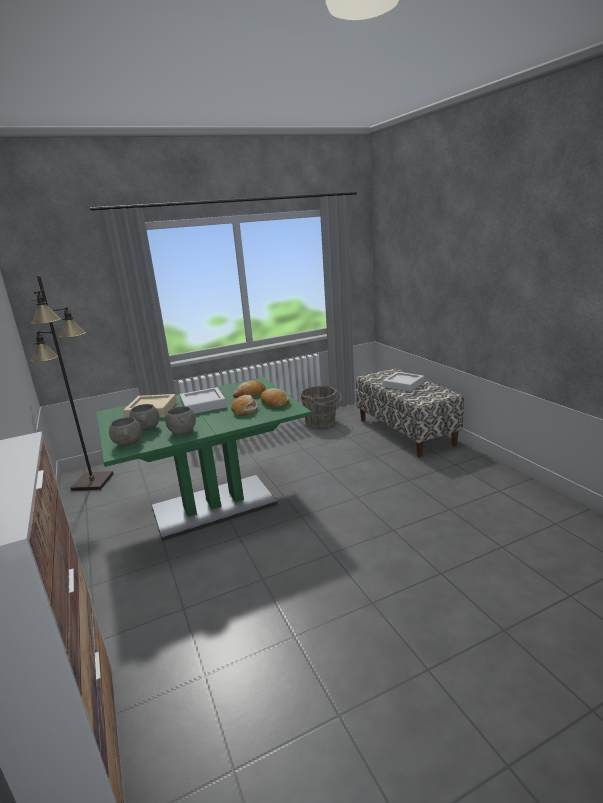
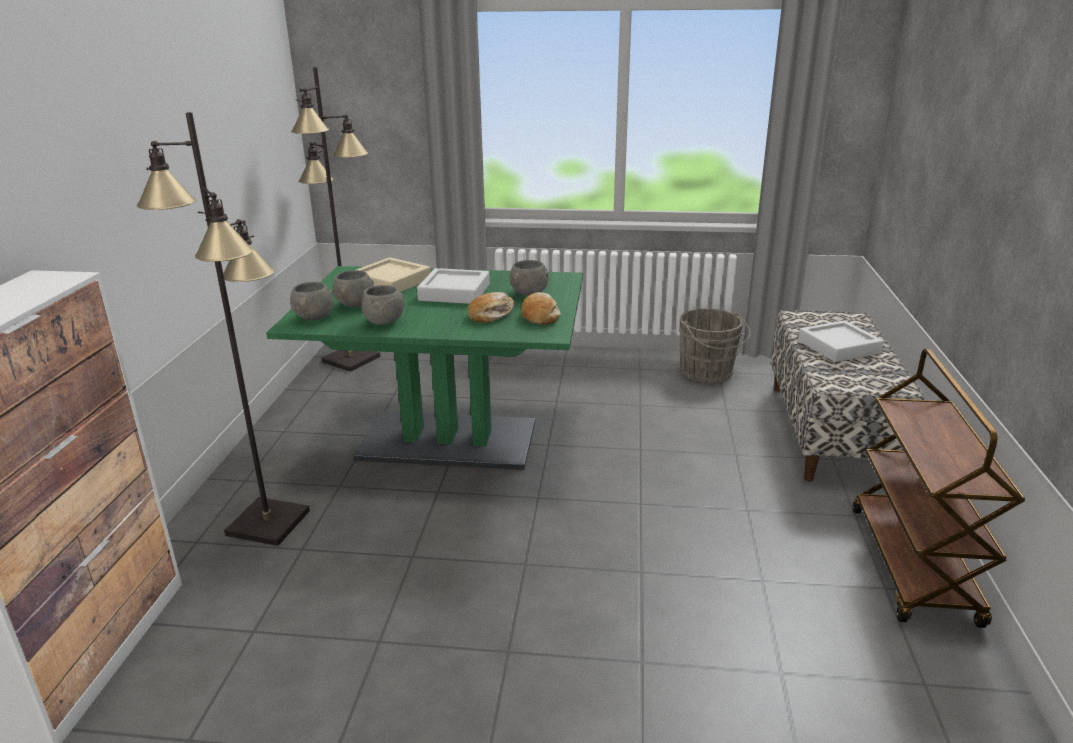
camera: 30 degrees right, 5 degrees up
bread [233,380,266,398] -> grey bowl [510,260,549,296]
none -> black floor lamp [137,112,310,546]
none -> brown cart [853,349,1025,628]

